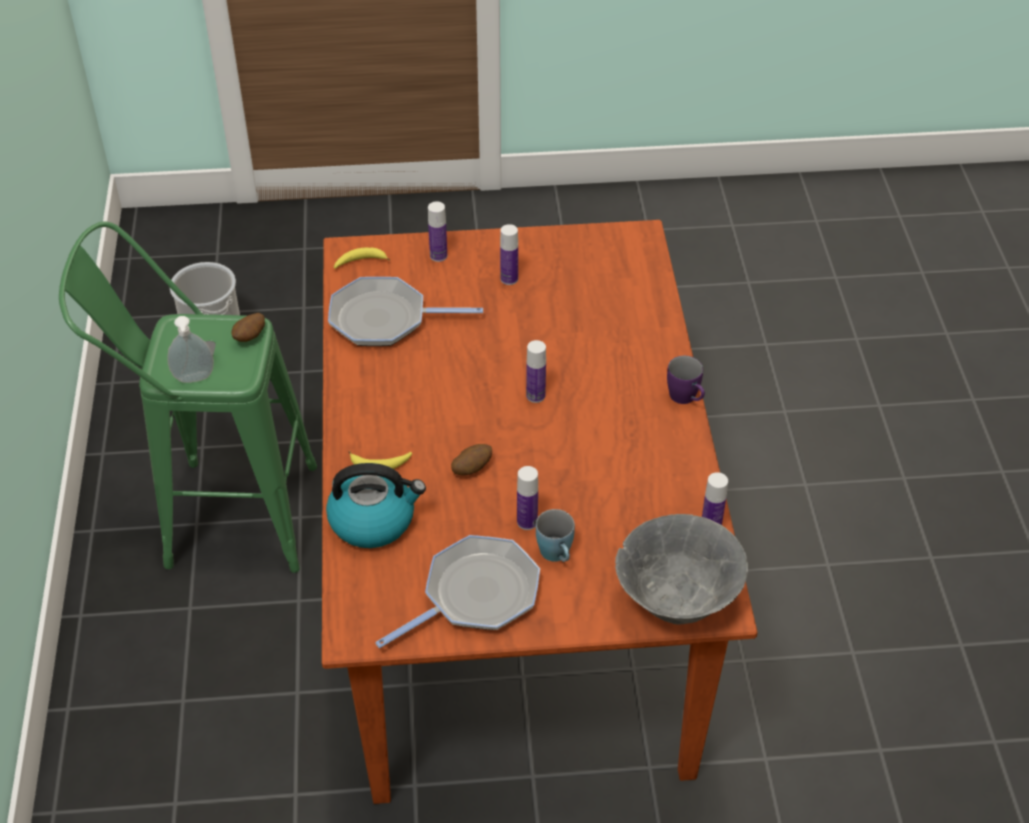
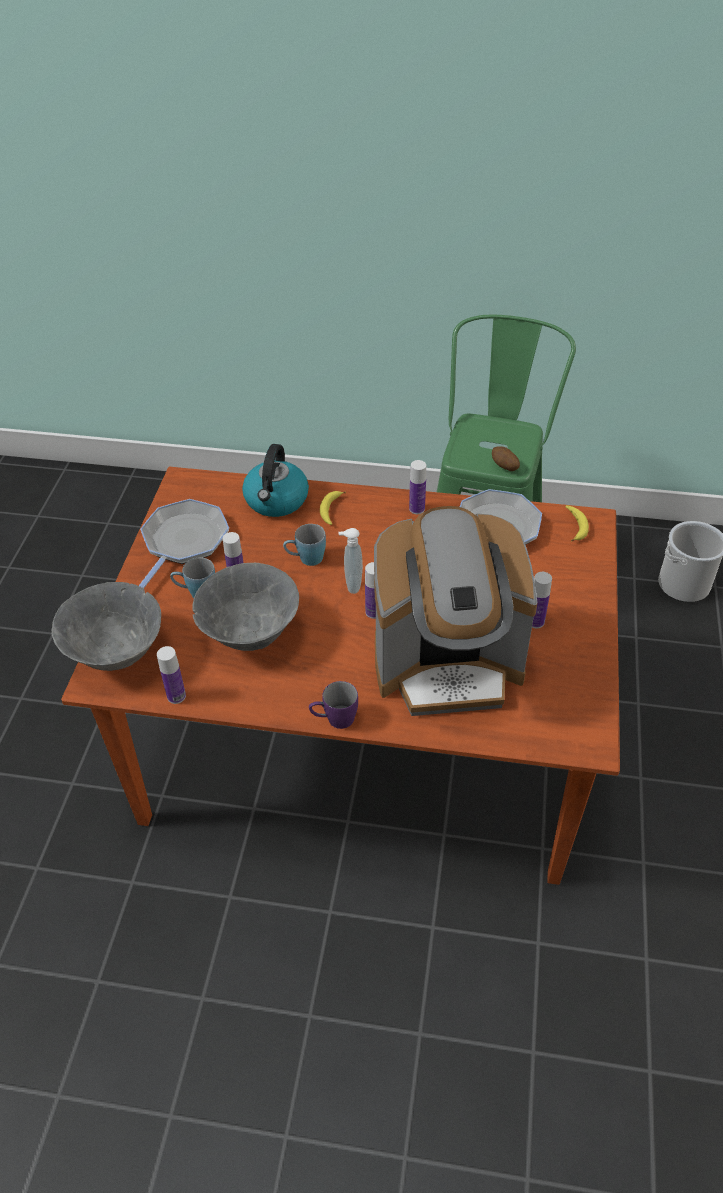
camera: 105 degrees right, 0 degrees up
soap dispenser [167,316,214,383] -> soap dispenser moved to [338,528,363,594]
frying pan [375,535,540,648] -> frying pan turned 135 degrees counterclockwise [139,499,229,588]
bottle [428,202,447,262] -> bottle moved to [409,460,426,514]
potato [451,444,492,475] -> blue mug [283,524,326,566]
none -> grey bowl [192,563,299,651]
none -> coffee machine [374,506,538,716]

